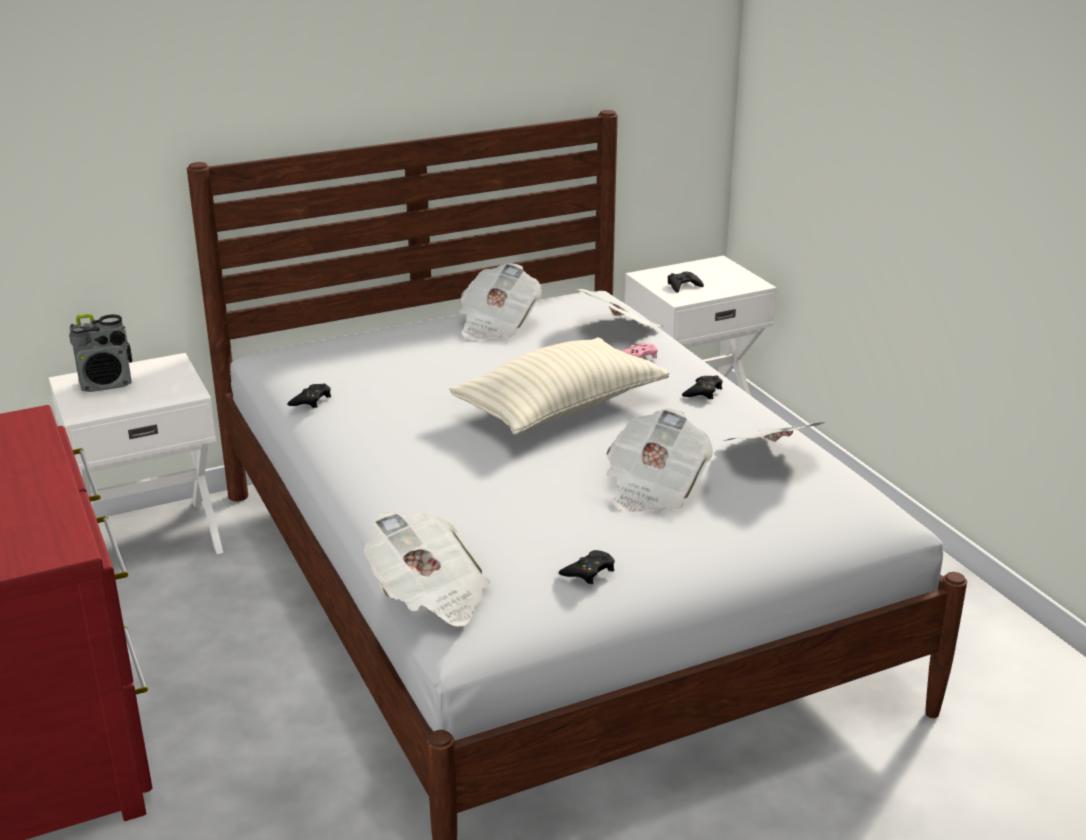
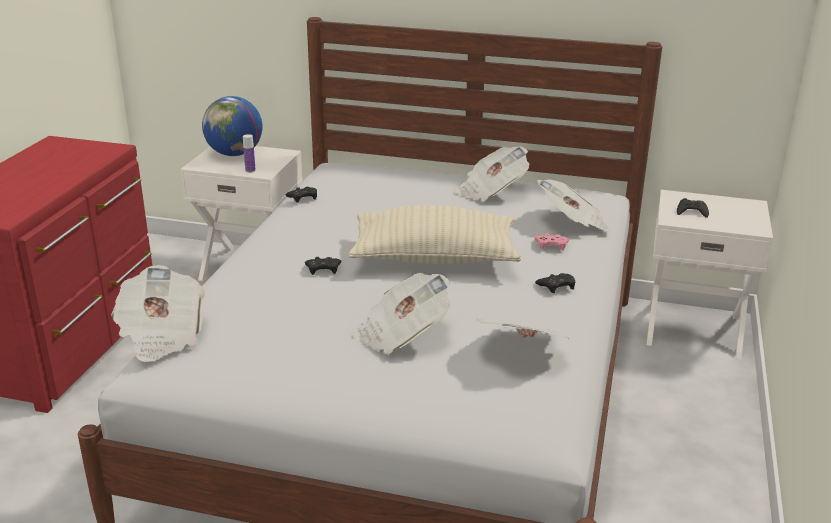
camera: 40 degrees right, 0 degrees up
radio [69,314,132,392] -> globe [202,96,263,156]
black game controller [559,550,615,584] -> black game controller moved to [305,257,341,275]
none -> bottle [243,134,256,173]

